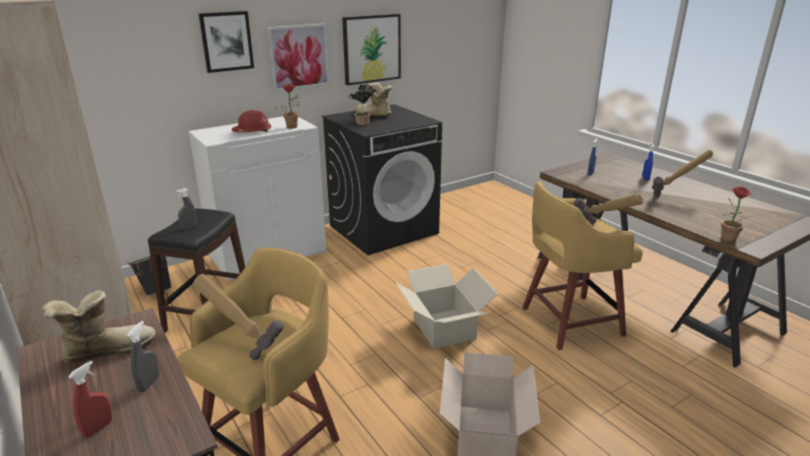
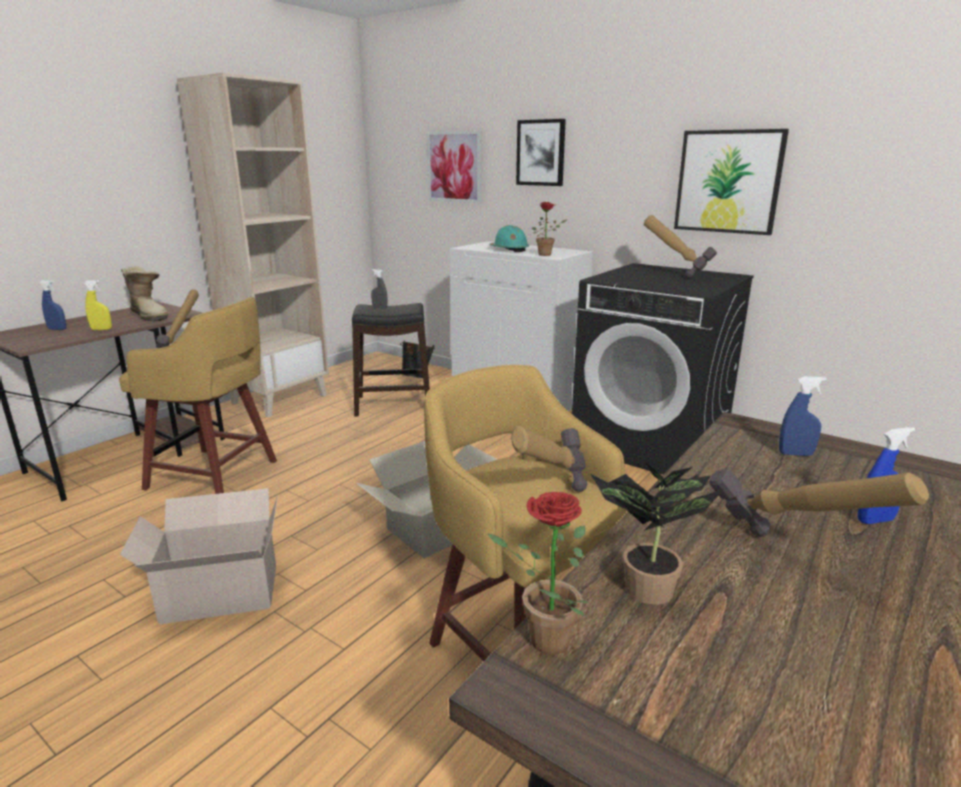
camera: 70 degrees right, 5 degrees down
red spray bottle [68,361,112,438] -> blue spray bottle [39,280,67,330]
grey spray bottle [127,321,159,392] -> yellow spray bottle [84,280,112,330]
red hard hat [232,110,271,132] -> turquoise hard hat [489,225,529,252]
picture [267,23,330,92] -> picture moved to [427,131,482,203]
potted plant [347,84,377,125] -> potted plant moved to [591,462,724,605]
boot [355,82,393,116] -> hammer [644,215,717,278]

